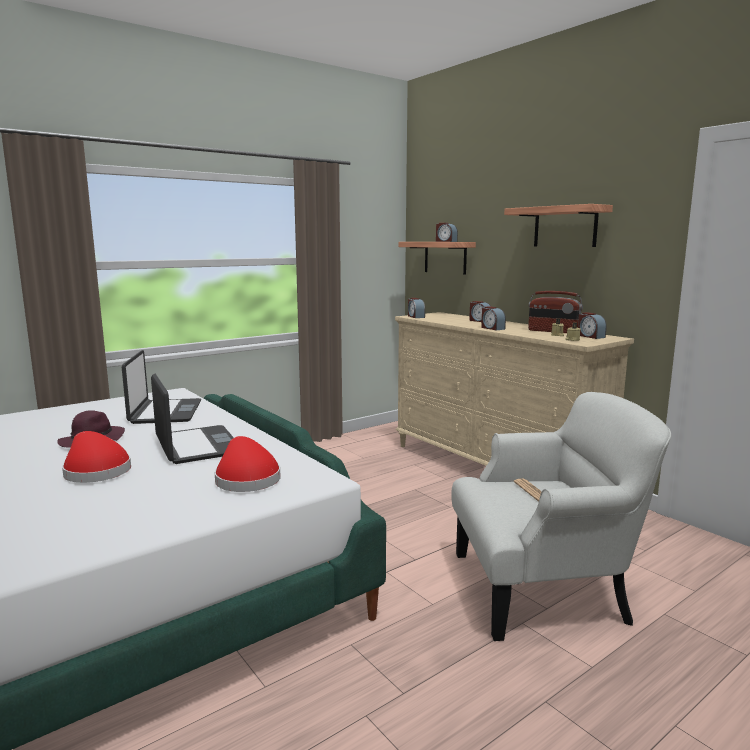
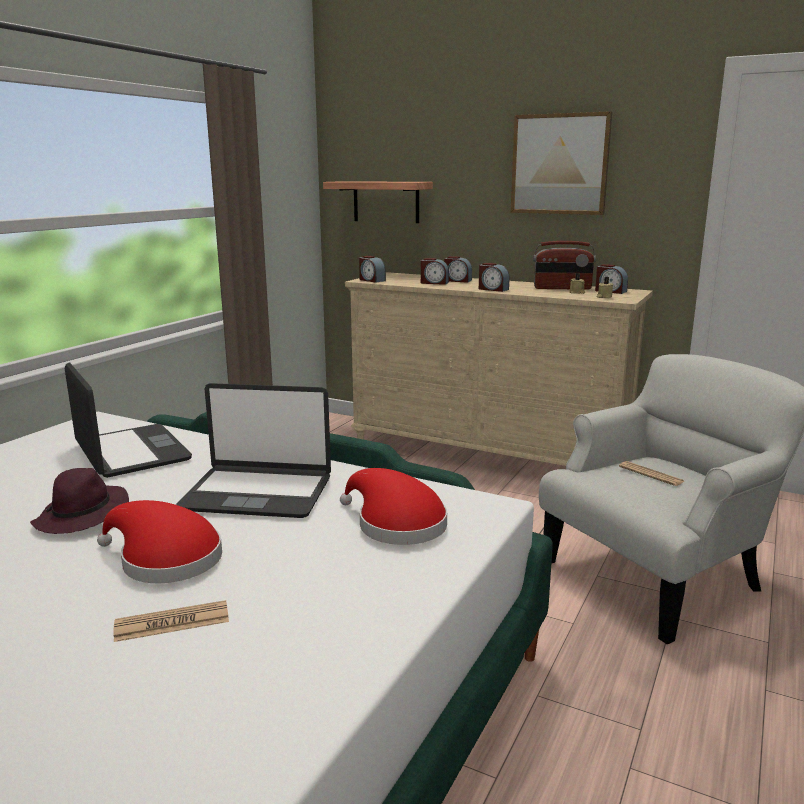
camera: 25 degrees left, 5 degrees up
laptop [151,374,234,464] -> laptop turned 150 degrees clockwise [176,383,331,518]
alarm clock [436,223,458,242] -> alarm clock moved to [421,258,449,285]
shelf [504,204,613,247] -> picture [511,111,612,215]
none -> newspaper [113,600,229,642]

